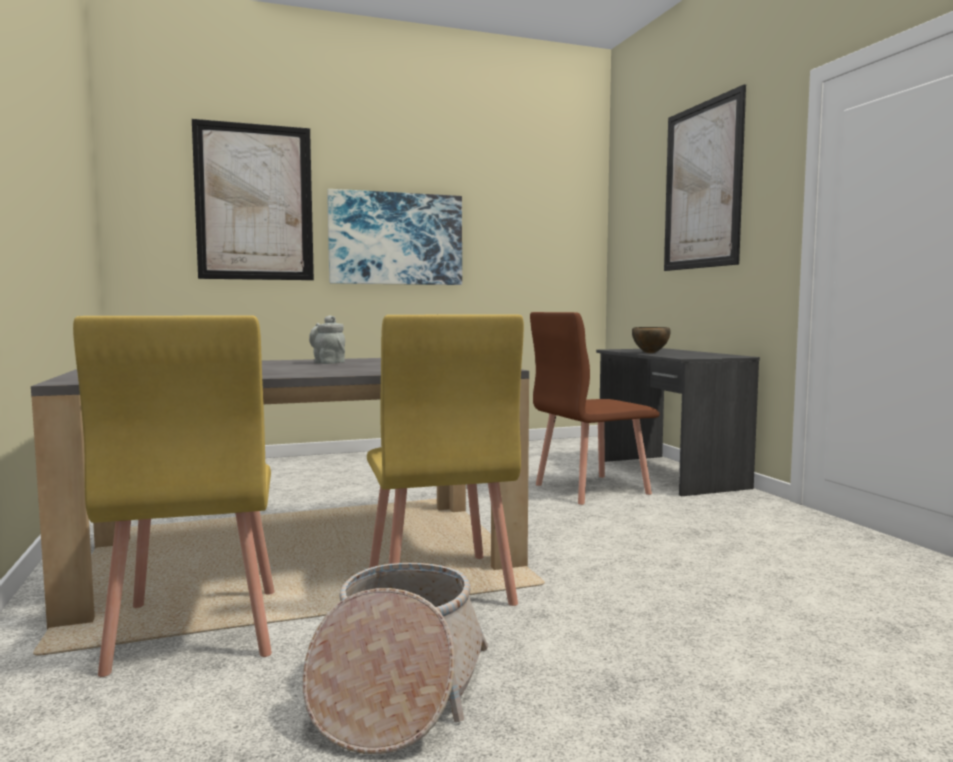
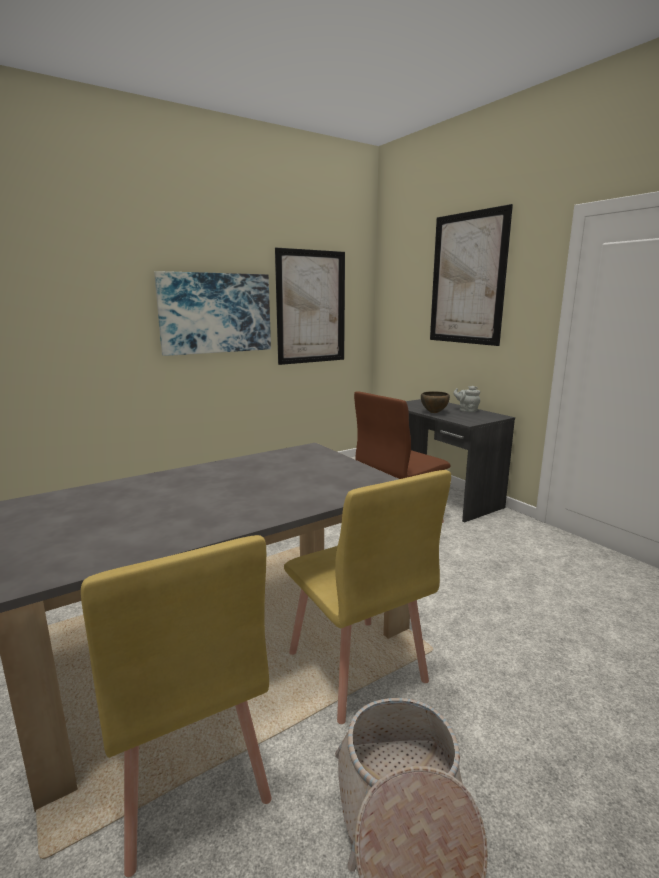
camera: 15 degrees left, 10 degrees up
picture [192,119,314,280] -> picture moved to [275,247,345,365]
grey teapot [309,315,345,364] -> grey teapot moved to [453,386,480,412]

